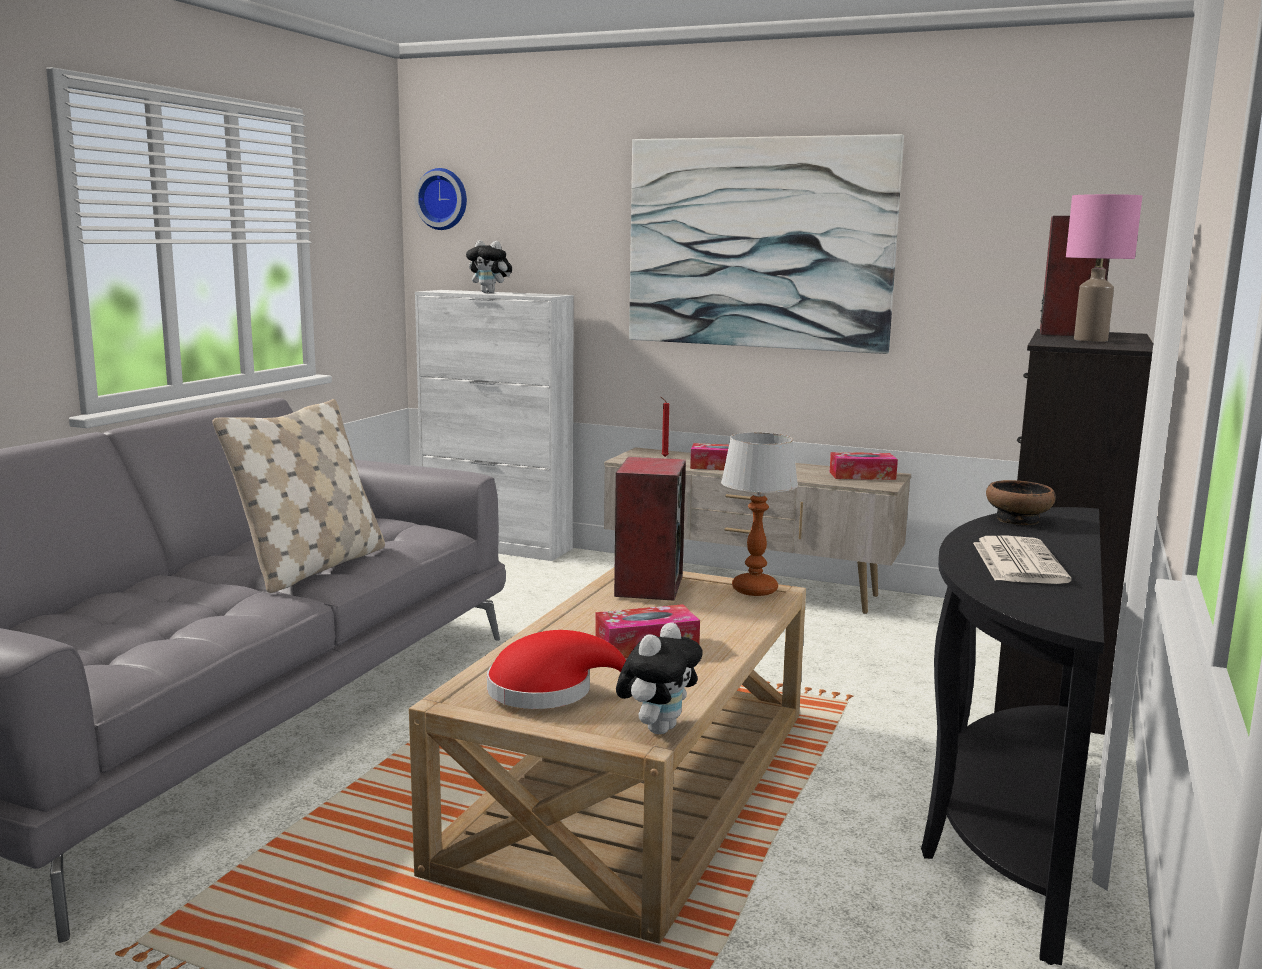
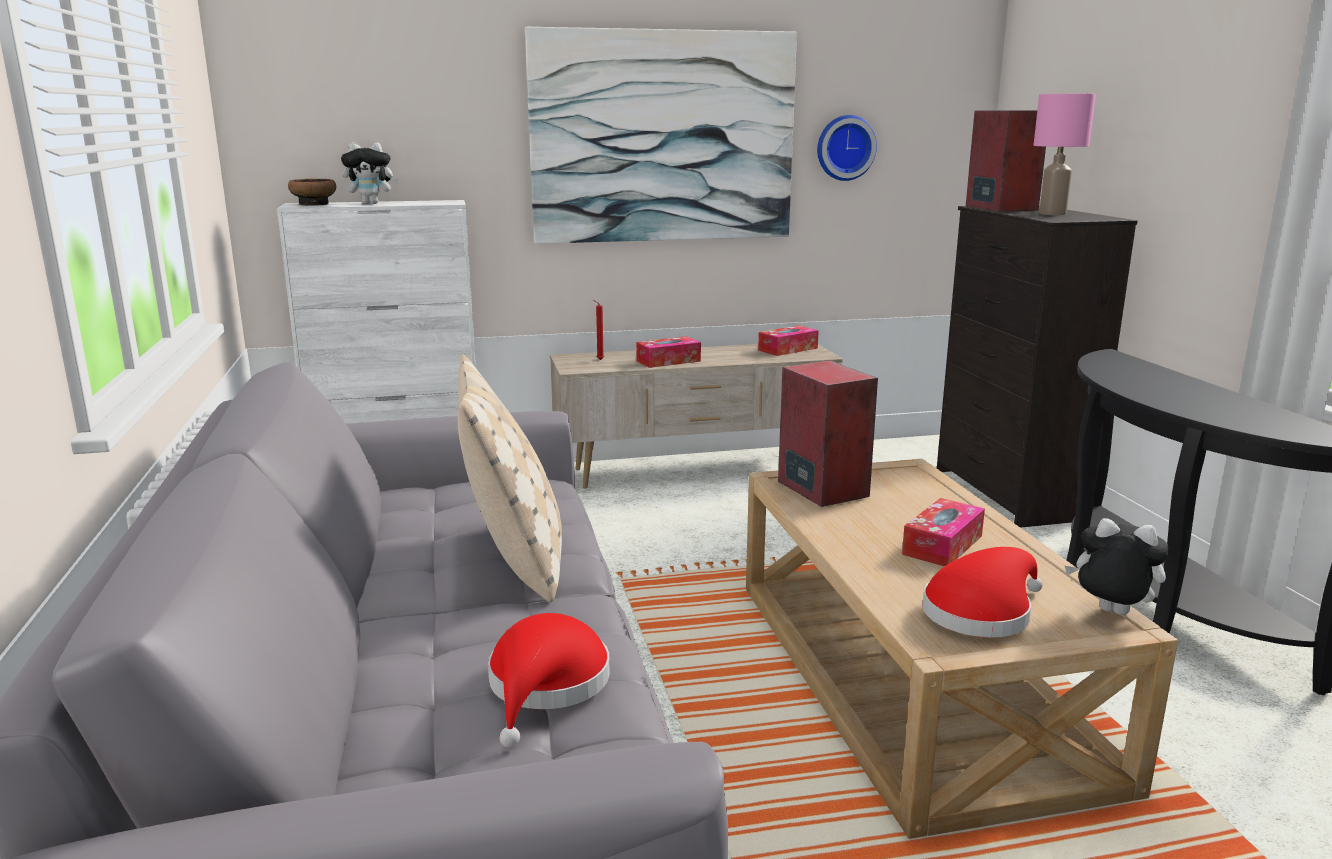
camera: 35 degrees left, 5 degrees up
wall clock [414,168,467,230] -> wall clock moved to [817,115,877,181]
plush toy [616,622,703,735] -> plush toy turned 60 degrees counterclockwise [1065,518,1169,615]
table lamp [721,432,798,596] -> none
newspaper [973,536,1071,584] -> none
bowl [986,480,1056,525] -> bowl moved to [288,179,336,206]
none -> red hat [488,613,610,748]

